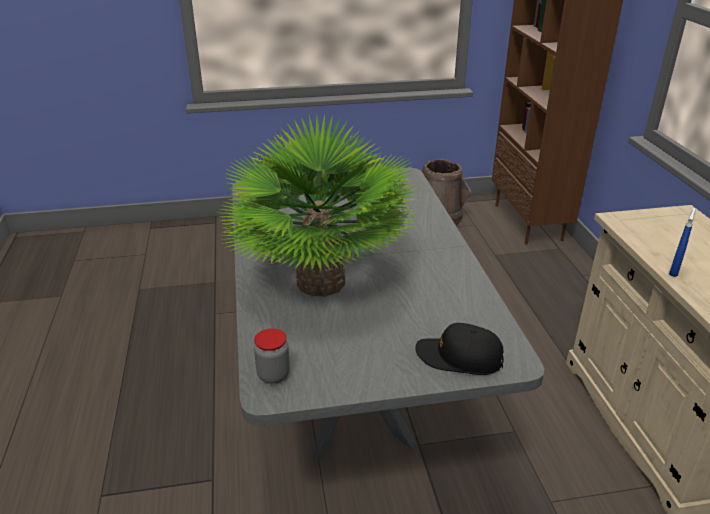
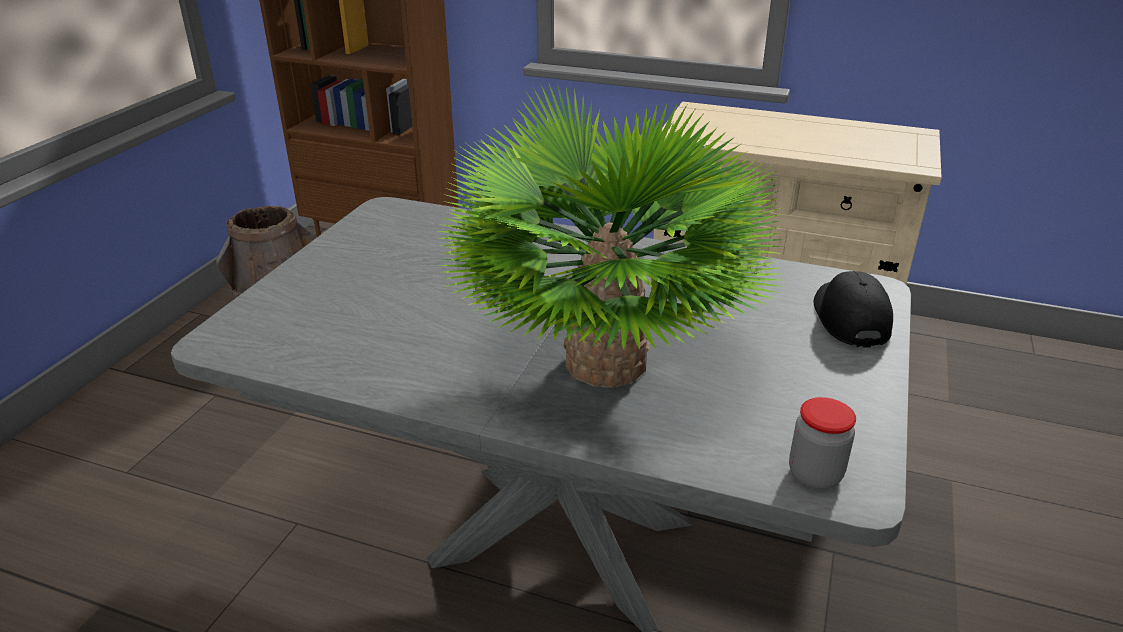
camera: 60 degrees left, 0 degrees up
black cap [415,323,504,375] -> black cap turned 135 degrees clockwise [814,271,893,348]
blue spray bottle [669,208,696,277] -> none

